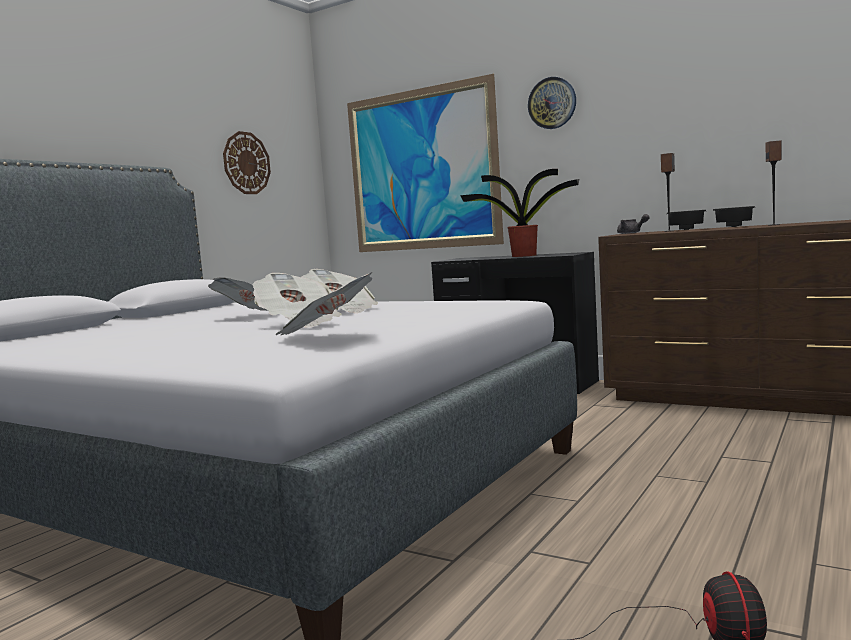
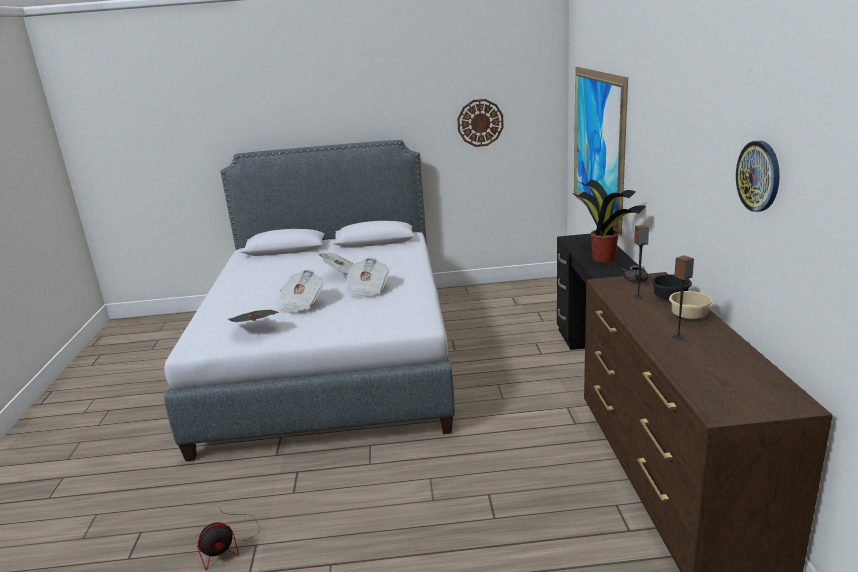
camera: 55 degrees right, 15 degrees up
wall clock [528,77,576,129] -> wall clock moved to [736,141,780,212]
black bowl [713,206,755,227] -> beige bowl [669,291,713,319]

